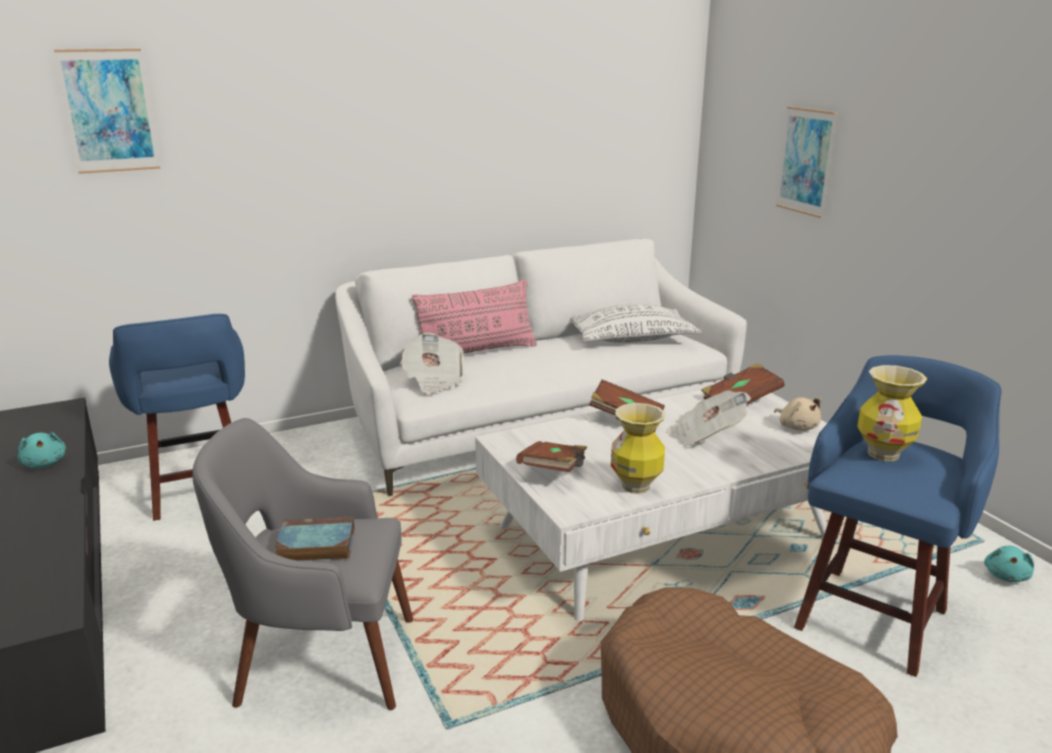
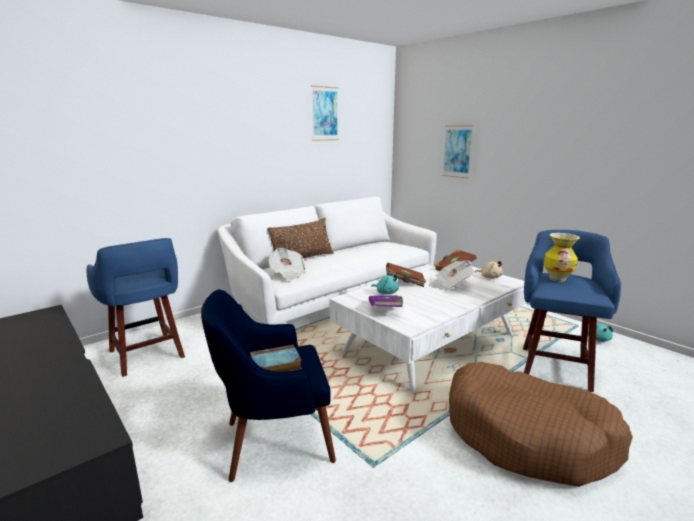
camera: 15 degrees left, 5 degrees down
turquoise plush toy [18,432,66,468] -> turquoise plush toy moved to [371,274,399,294]
picture [54,49,160,174] -> picture moved to [311,86,339,141]
grey armchair [192,418,413,710] -> blue armchair [201,289,336,482]
pink pillow [412,280,537,354] -> brown pillow [267,218,334,258]
brown book [516,441,587,472] -> purple book [369,295,403,307]
white pillow [570,304,701,343] -> none
vase [611,403,665,494] -> none

